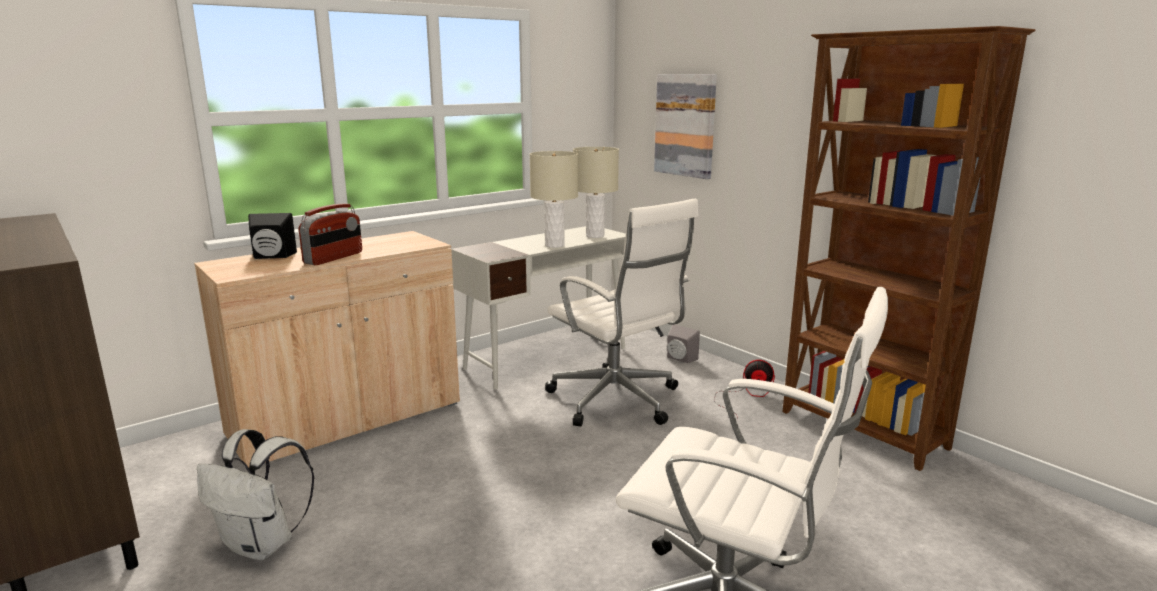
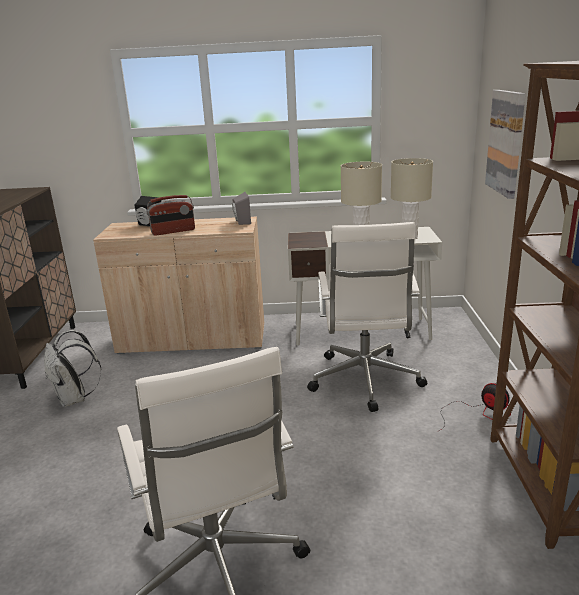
camera: 40 degrees right, 5 degrees up
grey speaker [667,325,700,363] -> grey speaker moved to [232,192,251,225]

